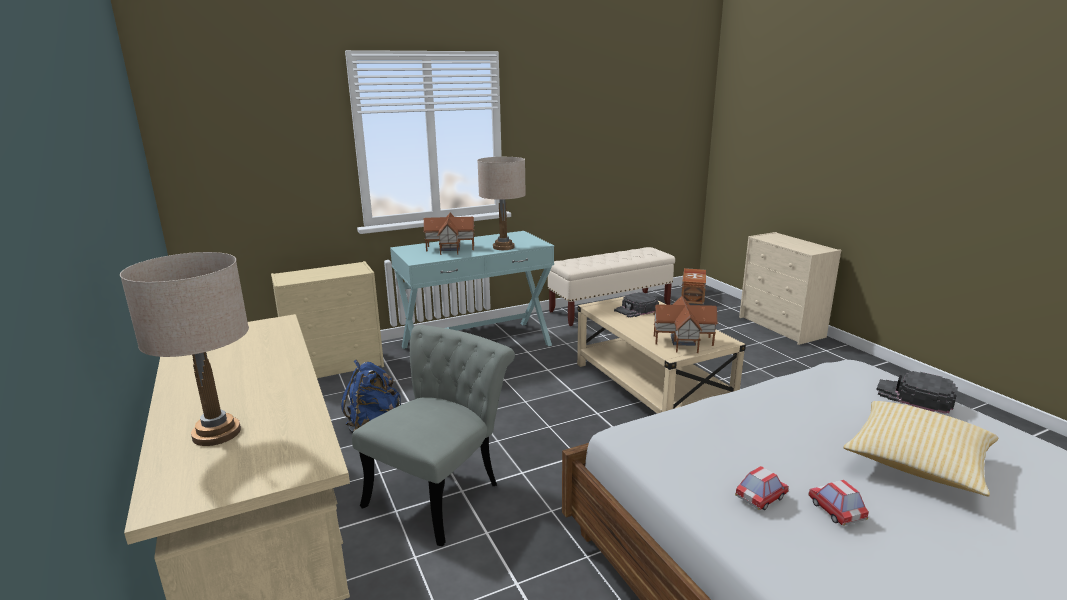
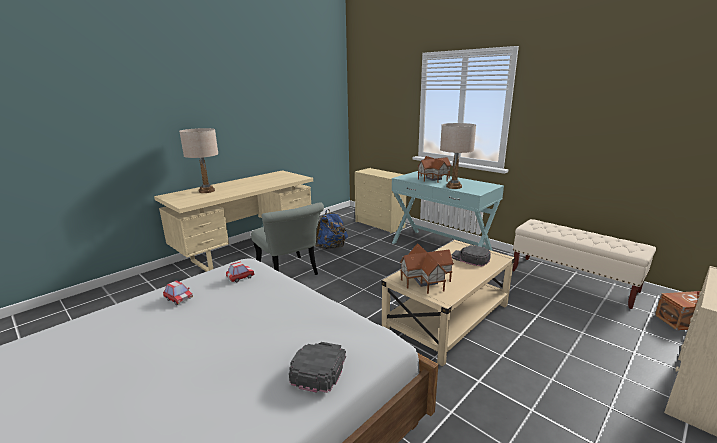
camera: 70 degrees right, 0 degrees up
grey chair [352,325,515,546] -> grey chair turned 45 degrees clockwise [251,202,324,275]
toy car [808,480,869,526] -> toy car moved to [226,262,255,282]
pillow [843,401,998,496] -> none

